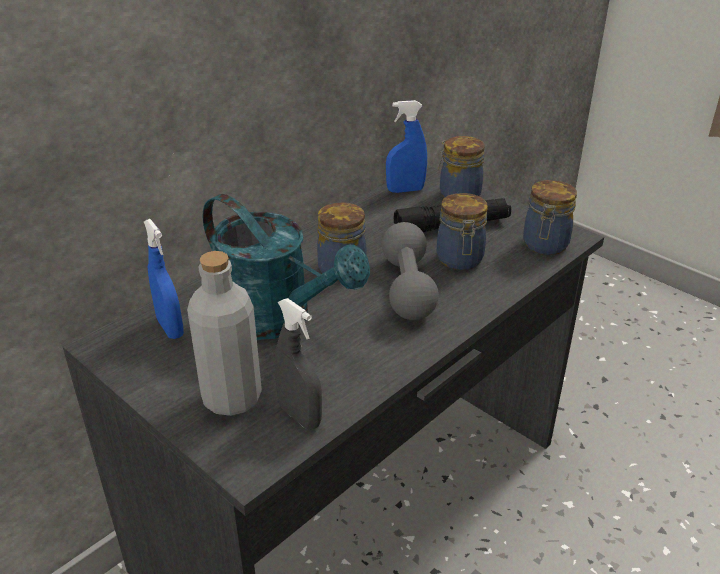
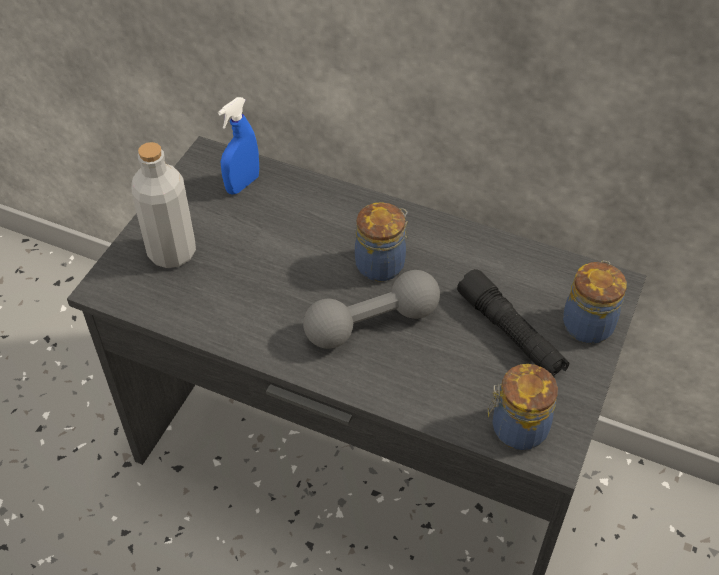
camera: 70 degrees right, 15 degrees up
turquoise watering can [203,194,370,340] -> none
grey spray bottle [275,298,322,429] -> none
blue spray bottle [386,100,427,193] -> none
jar [437,193,488,270] -> none

